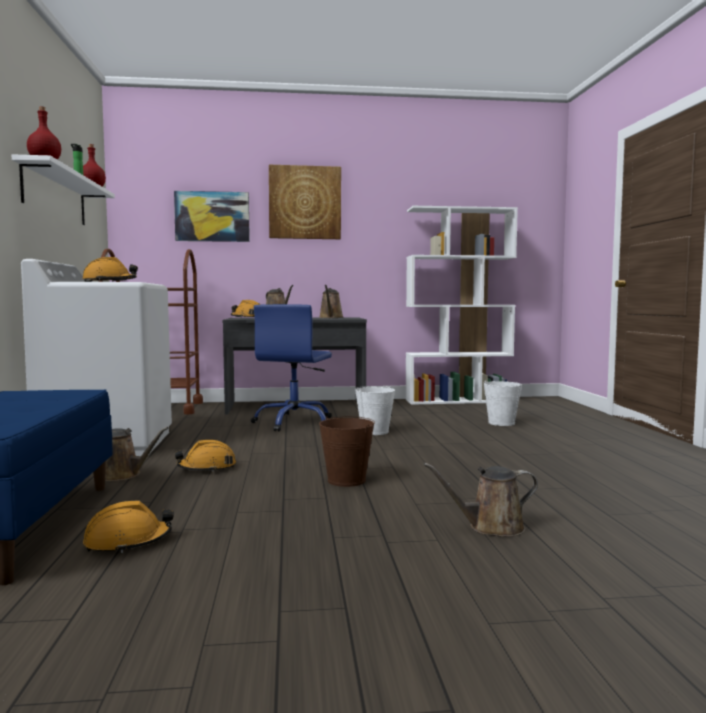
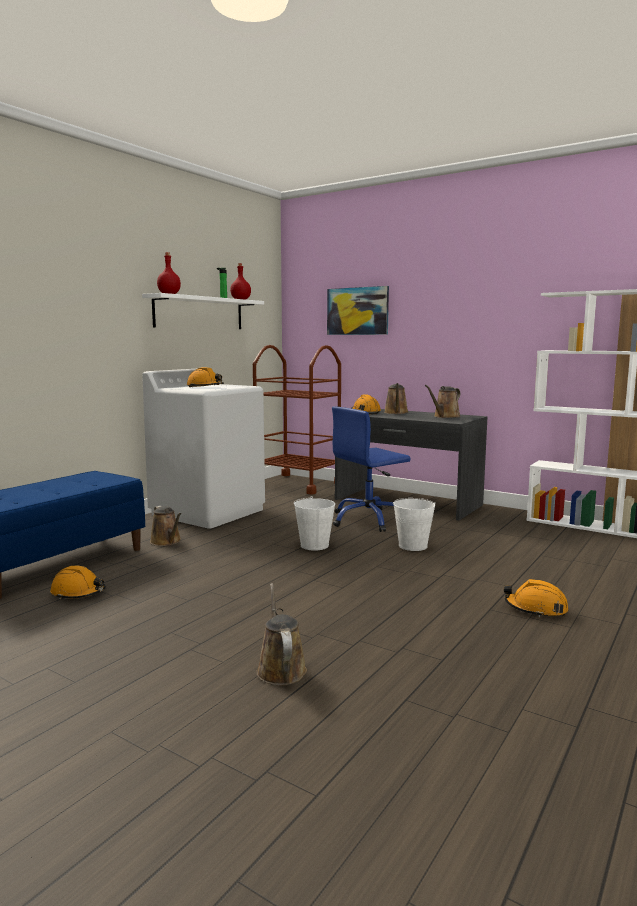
camera: 40 degrees right, 5 degrees up
orange hard hat [175,440,236,472] -> orange hard hat moved to [504,579,568,617]
picture [269,165,341,239] -> none
brown bucket [319,416,375,487] -> none
brown watering can [424,463,538,537] -> brown watering can turned 45 degrees clockwise [256,583,307,685]
white bucket [483,380,522,426] -> white bucket moved to [294,496,335,550]

